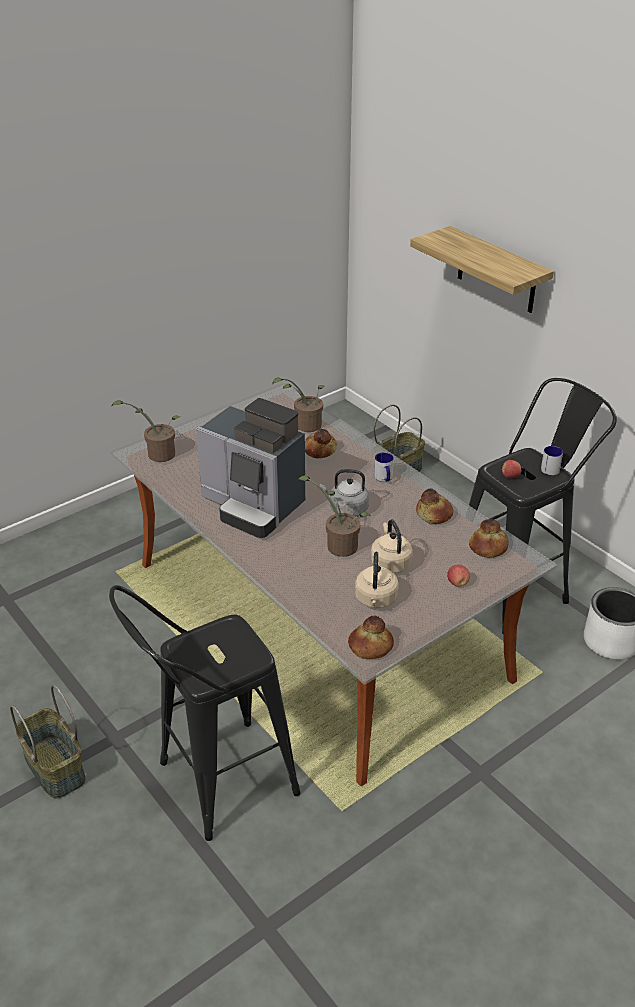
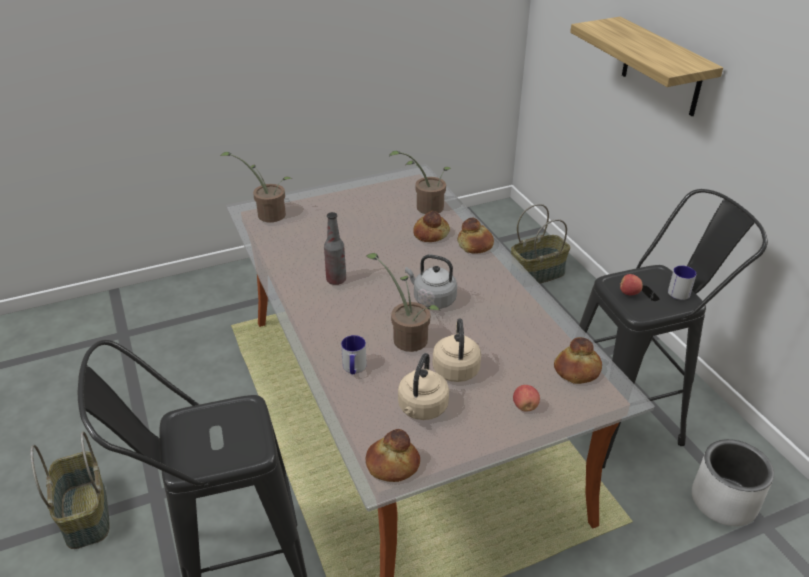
camera: 15 degrees right, 0 degrees up
coffee machine [196,398,305,538] -> bottle [324,212,346,285]
mug [374,452,394,482] -> mug moved to [341,335,367,374]
bread [416,489,453,524] -> bread moved to [458,218,494,254]

